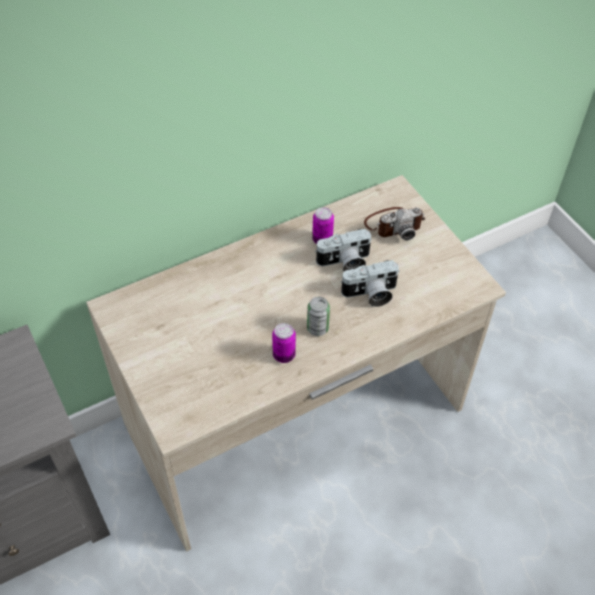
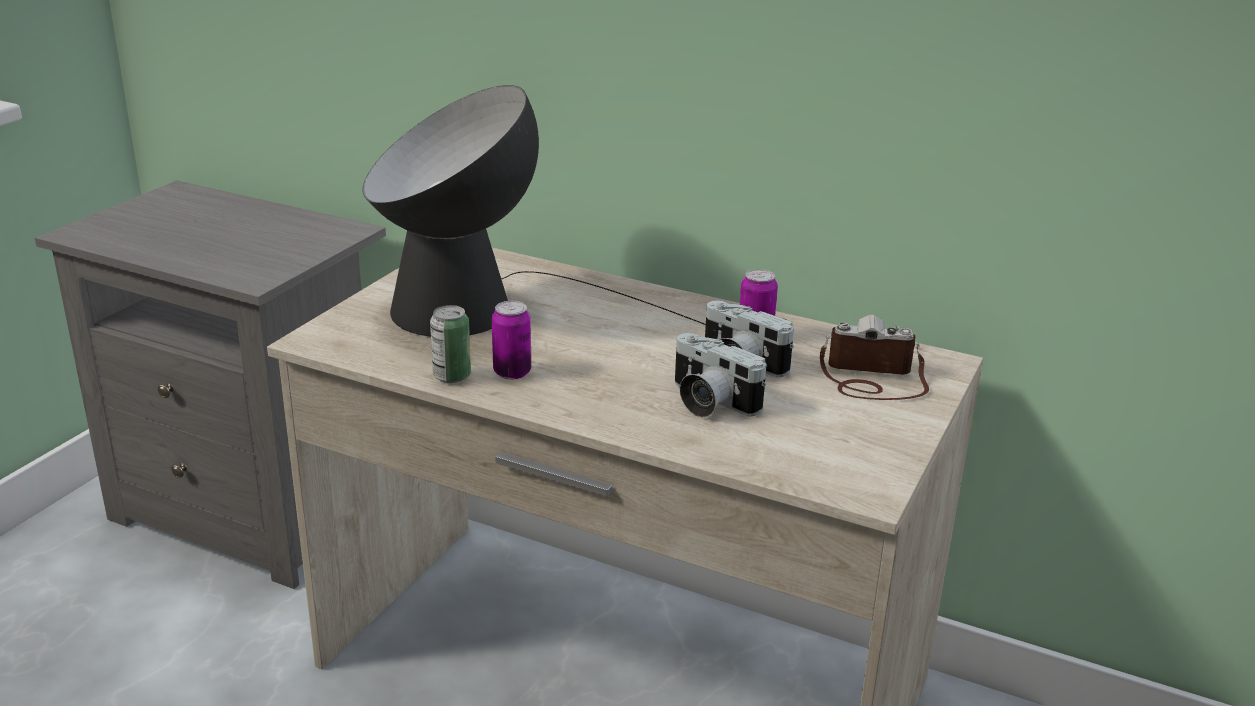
camera: 55 degrees right, 25 degrees down
can [307,297,330,336] -> can moved to [430,305,471,383]
camera [364,207,425,241] -> camera turned 150 degrees clockwise [820,315,929,400]
none -> table lamp [362,85,706,337]

